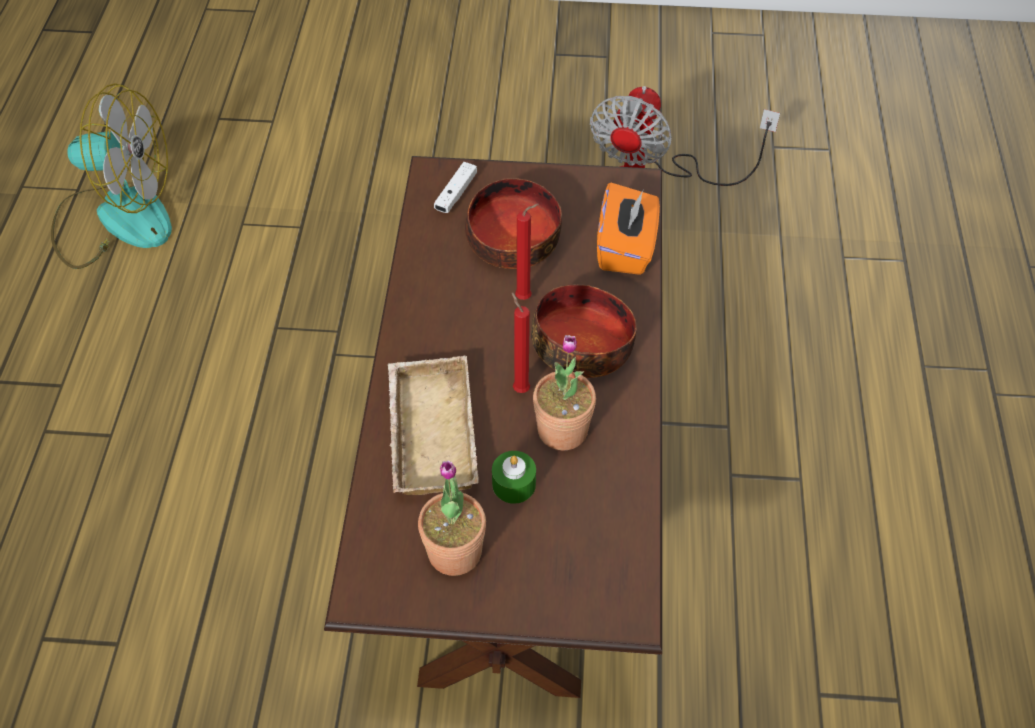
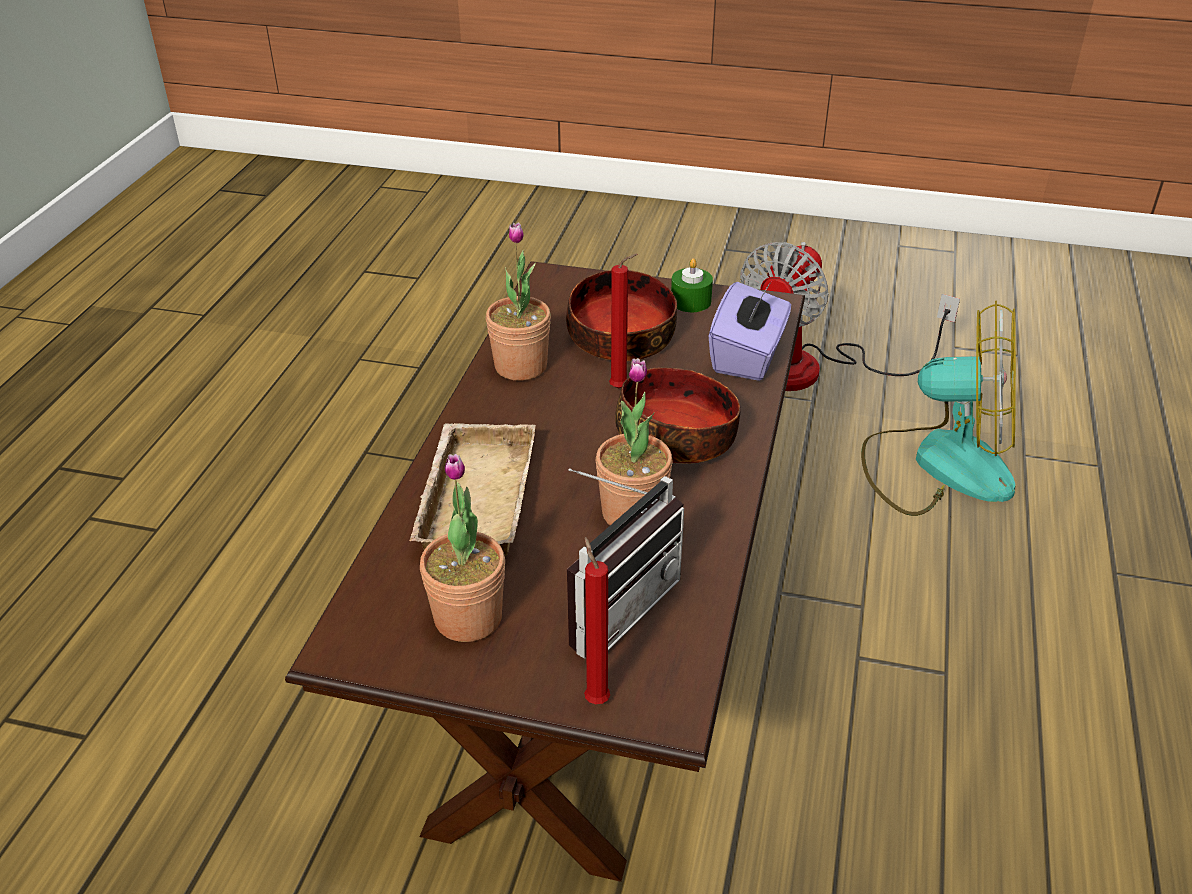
camera: 10 degrees right, 15 degrees down
fan [51,83,172,269] -> fan moved to [861,301,1016,516]
white game controller [434,162,477,213] -> none
green candle [492,451,536,504] -> green candle moved to [671,258,713,312]
red candle [512,292,530,393] -> red candle moved to [584,537,610,704]
orange tissue box [597,183,660,275] -> purple tissue box [709,282,791,381]
none -> potted plant [486,222,551,381]
none -> radio [567,468,684,659]

